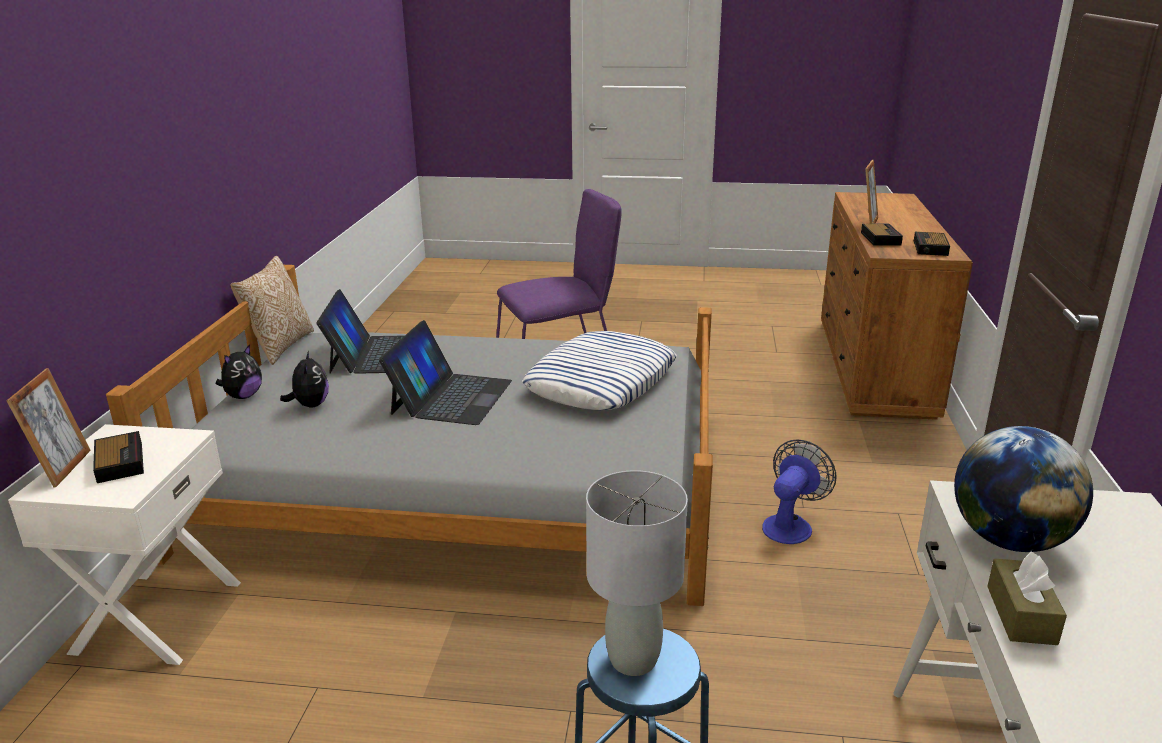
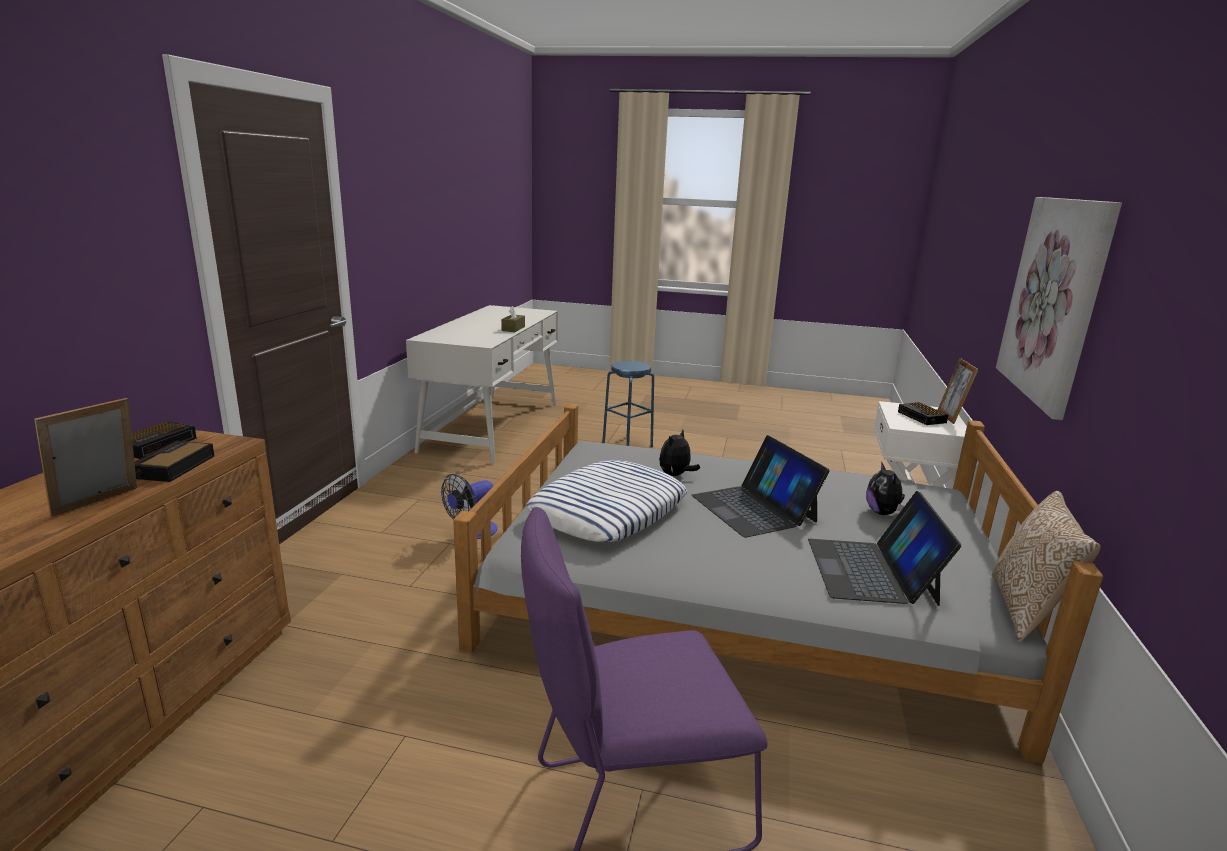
camera: 175 degrees left, 5 degrees down
plush toy [216,344,262,399] -> plush toy moved to [659,430,700,476]
laptop [379,320,512,425] -> laptop turned 45 degrees counterclockwise [692,435,830,537]
grey table lamp [586,470,688,676] -> none
globe [954,426,1093,552] -> none
none -> picture [996,197,1122,420]

